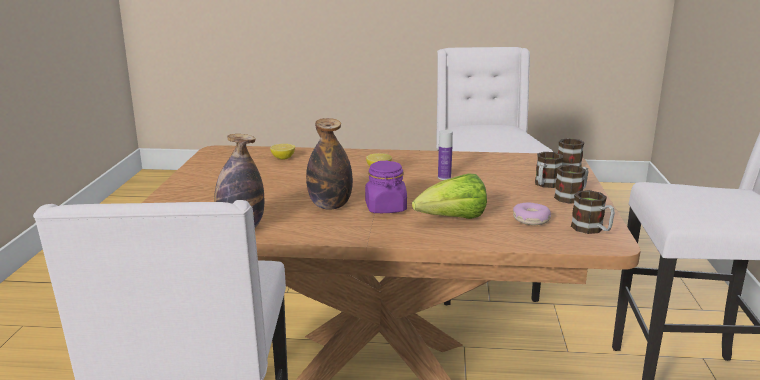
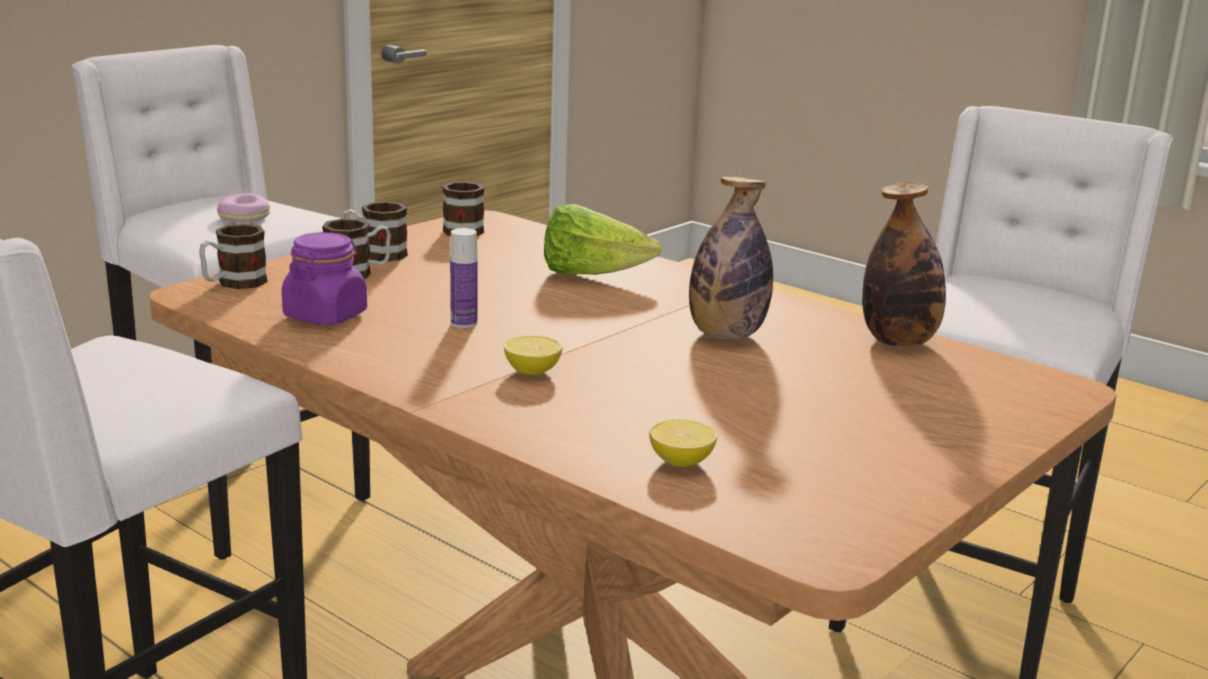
camera: 145 degrees left, 0 degrees up
purple jar [365,161,407,213] -> purple jar moved to [282,232,367,325]
donut [513,203,551,225] -> donut moved to [217,193,270,222]

